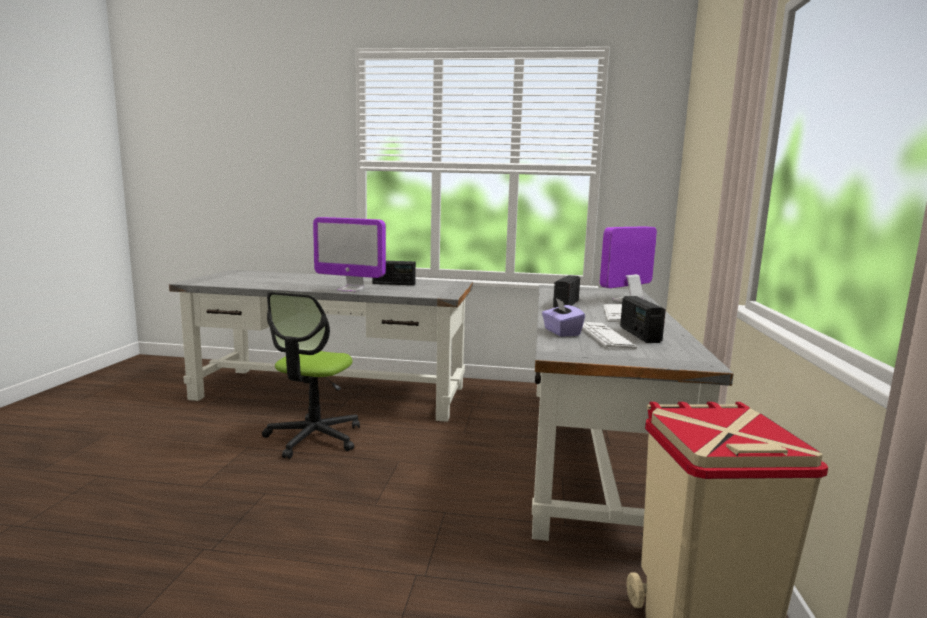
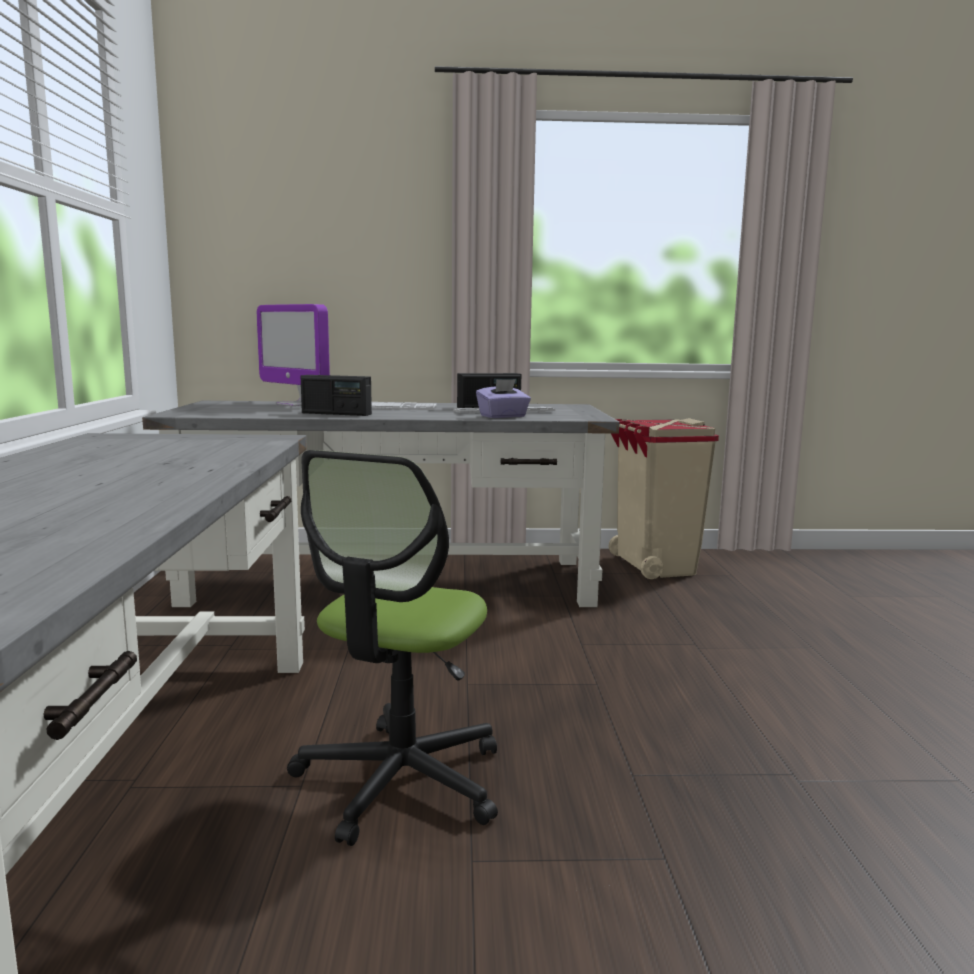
camera: 100 degrees left, 0 degrees up
office chair [262,291,360,459] -> office chair turned 105 degrees clockwise [287,450,498,846]
monitor [313,217,386,292] -> none
radio [373,261,416,285] -> none

